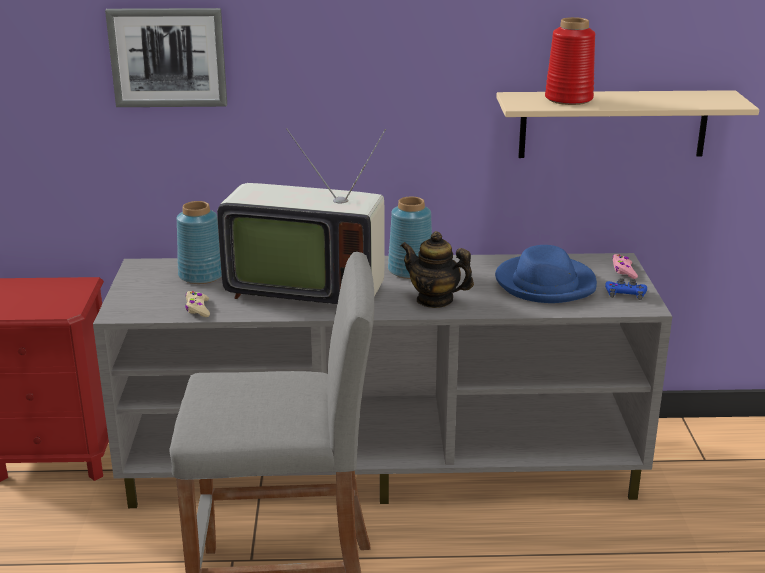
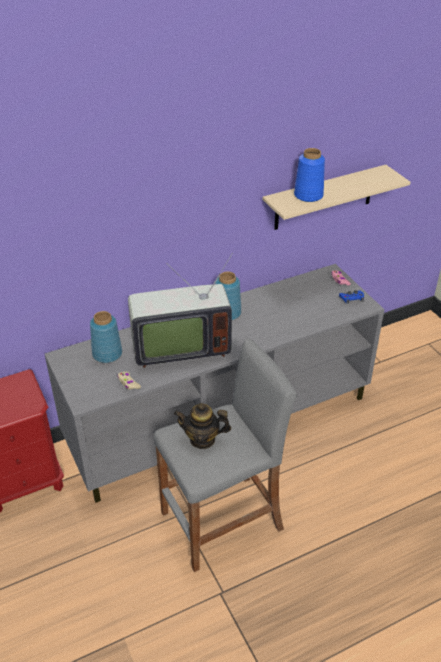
camera: 25 degrees left, 15 degrees up
picture [105,8,227,107] -> none
teapot [401,231,474,308] -> teapot moved to [174,403,231,449]
blue hat [495,245,597,303] -> none
red vase [545,17,595,105] -> blue vase [294,148,325,202]

